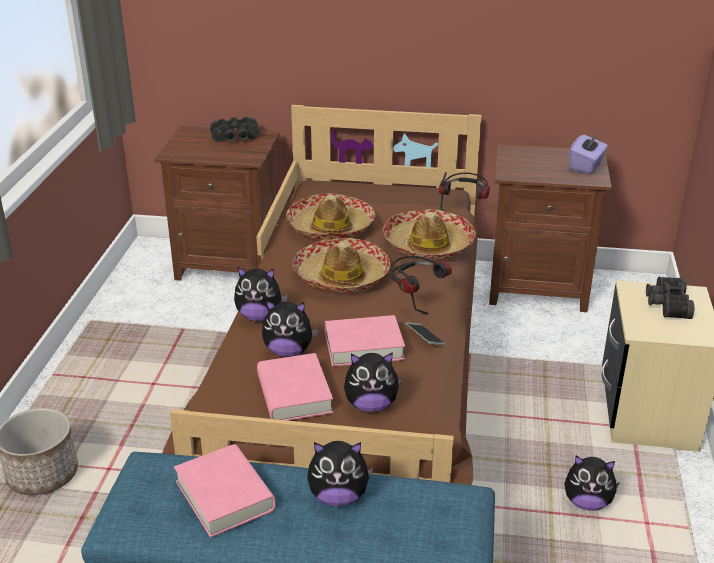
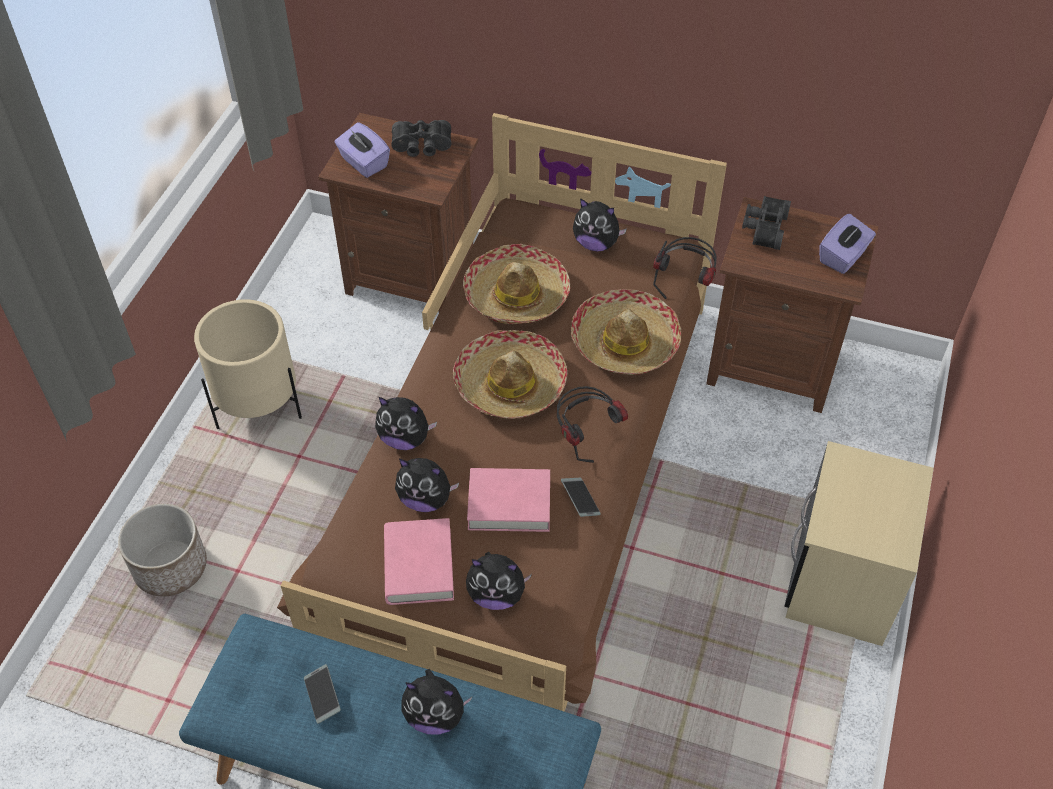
camera: 10 degrees right, 20 degrees up
pink book [174,444,276,538] -> phone [304,664,341,724]
plush toy [564,456,620,511] -> plush toy moved to [573,198,627,251]
black binoculars [646,277,694,319] -> black binoculars moved to [742,196,791,250]
none -> beige planter [194,299,302,429]
none -> purple tissue box [334,122,390,178]

